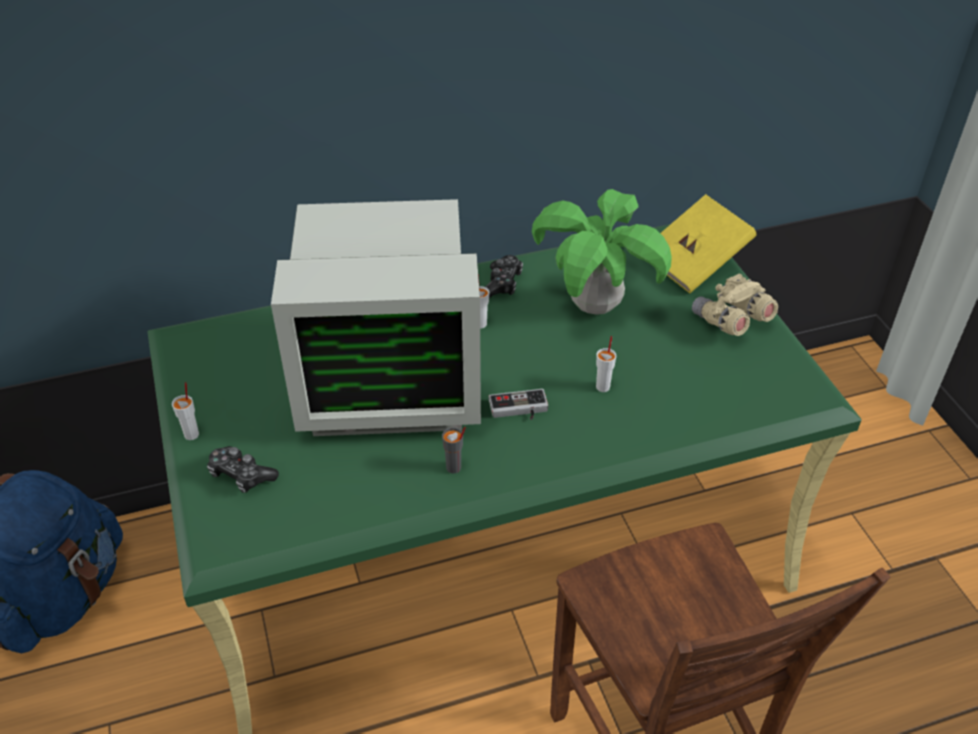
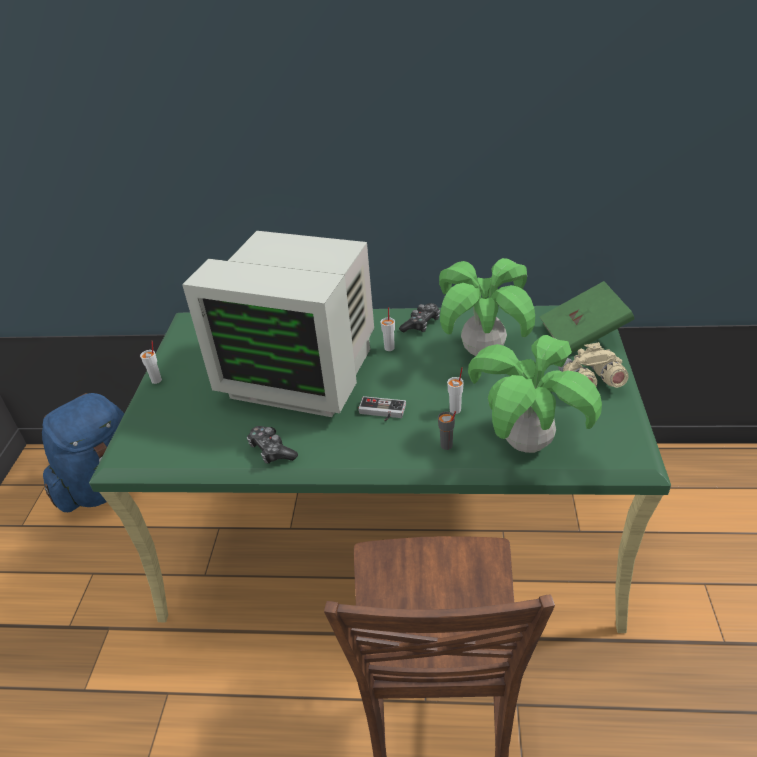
camera: 25 degrees right, 5 degrees down
game controller [207,446,279,493] -> game controller moved to [247,426,298,464]
grey cup [442,427,466,473] -> grey cup moved to [438,411,456,450]
yellow book [660,194,756,293] -> green book [540,281,634,353]
none -> potted plant [468,335,602,453]

